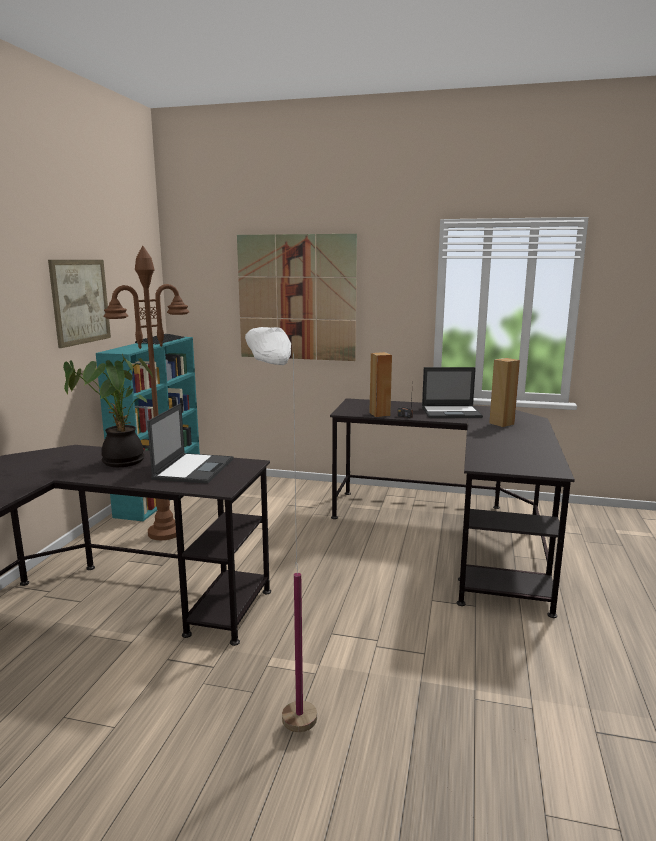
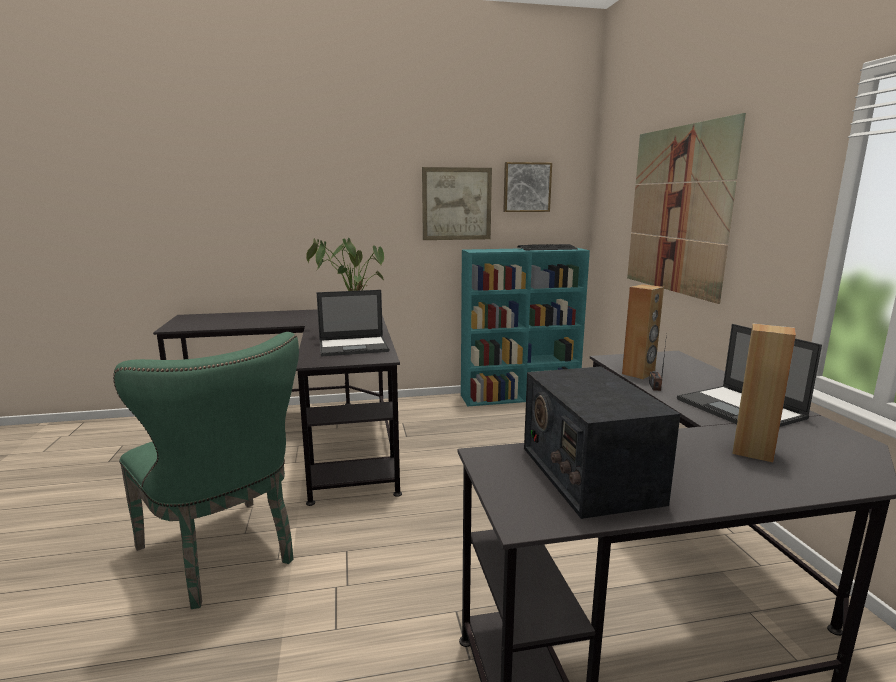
camera: 65 degrees right, 0 degrees up
brown floor lamp [103,246,189,540] -> none
white floor lamp [245,327,317,732] -> green chair [113,332,299,609]
none -> picture [503,162,552,212]
none -> radio [524,367,680,519]

